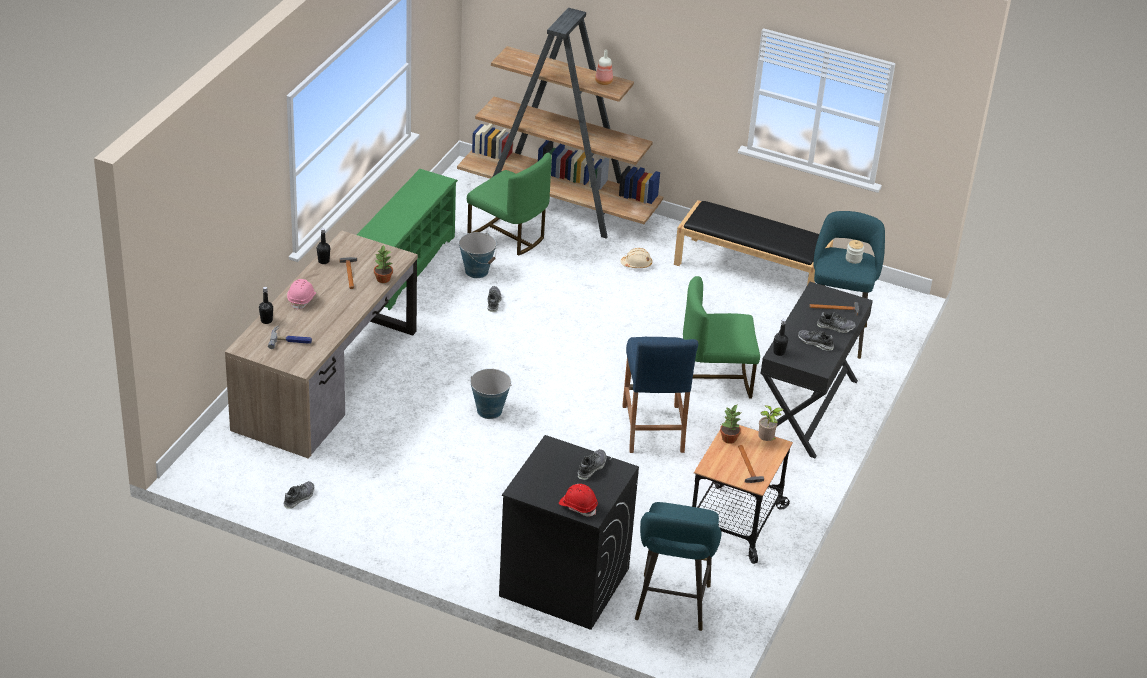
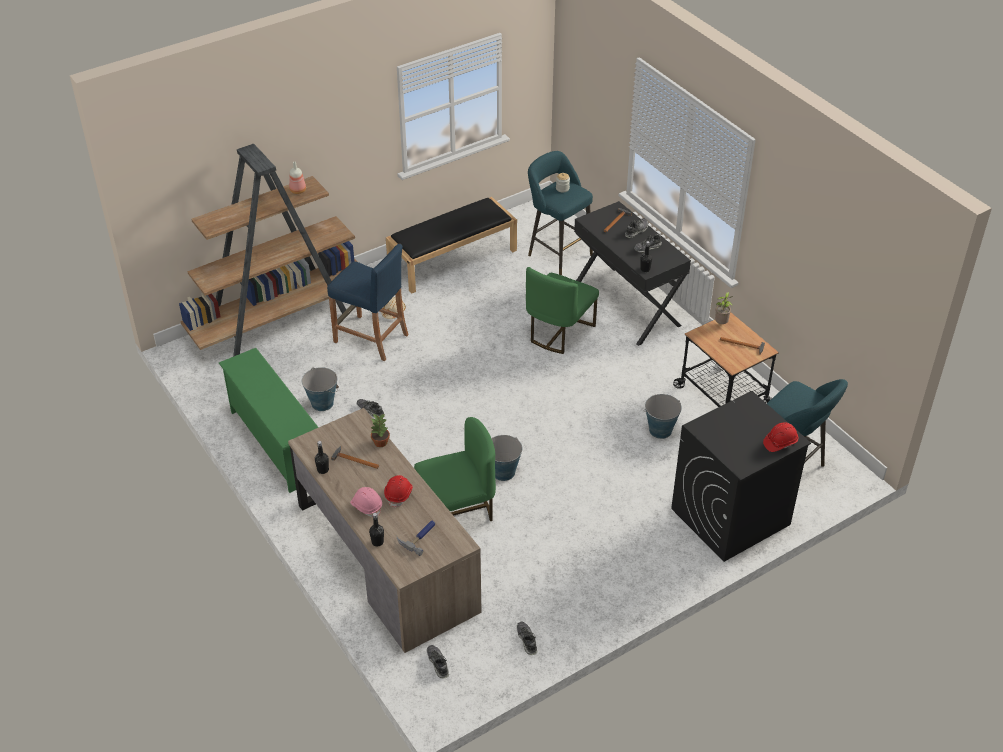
camera: 55 degrees left, 5 degrees up
green chair [467,153,552,256] -> green chair moved to [414,417,496,521]
shoe [578,449,607,480] -> shoe moved to [427,645,449,679]
blue stool [622,337,698,453] -> blue stool moved to [327,244,409,361]
potted plant [720,405,742,444] -> none
none -> red hard hat [384,475,413,508]
none -> bucket [643,394,682,439]

